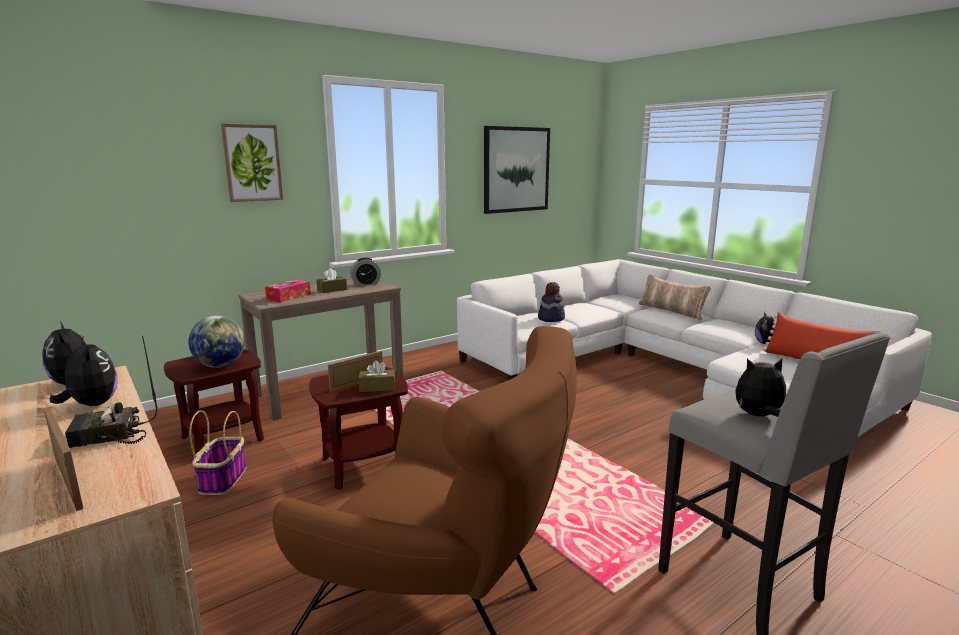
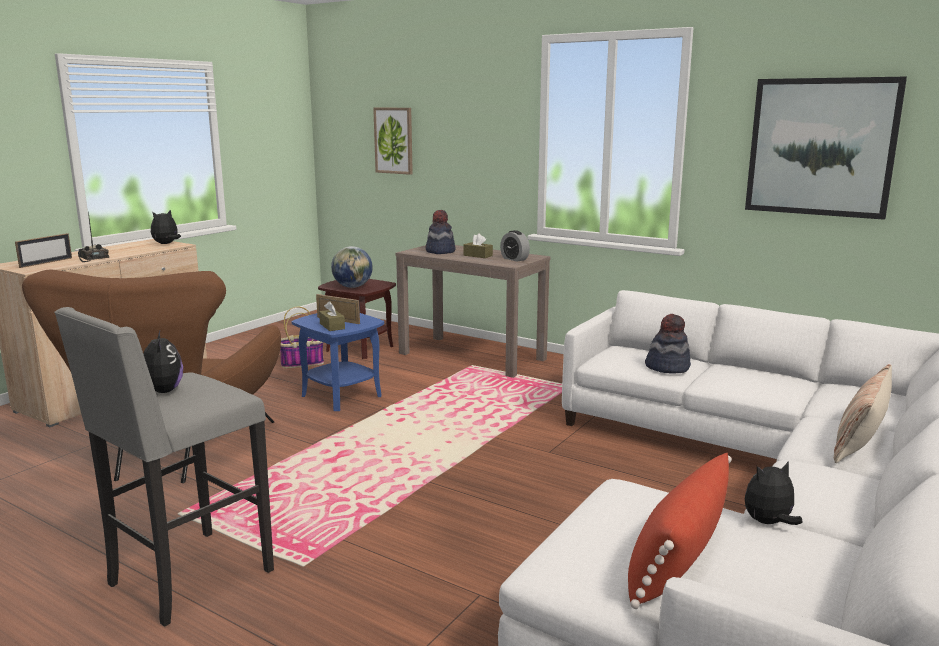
camera: 70 degrees right, 0 degrees up
plush toy [50,337,117,406] -> none
picture [221,124,283,202] -> picture moved to [373,108,413,175]
tissue box [265,279,311,303] -> hat [426,210,456,254]
brown side table [309,367,408,490] -> blue side table [292,313,384,411]

